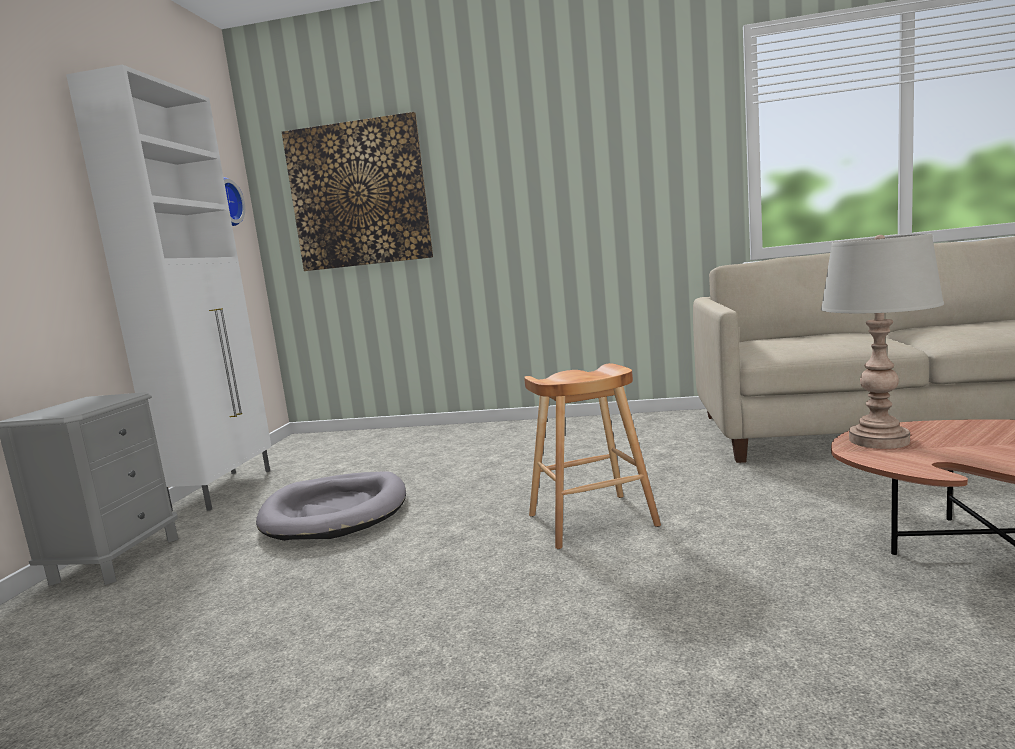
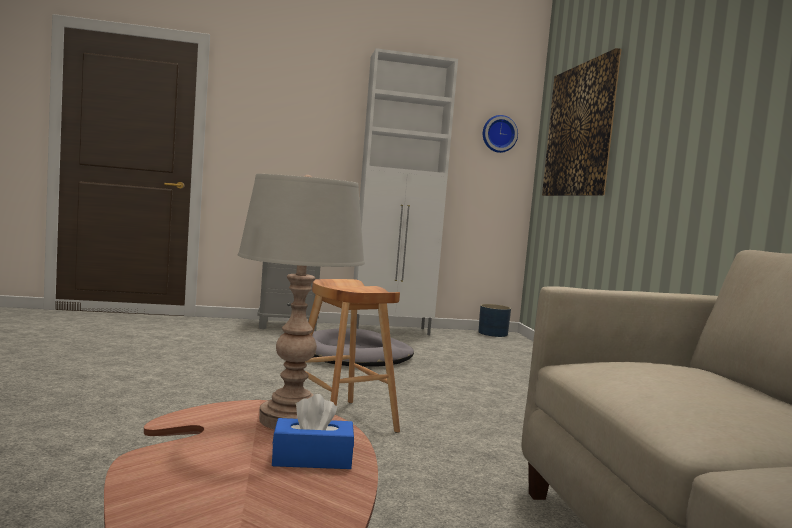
camera: 70 degrees right, 5 degrees down
none -> blue tissue box [272,394,354,469]
none -> blue planter [478,304,511,337]

